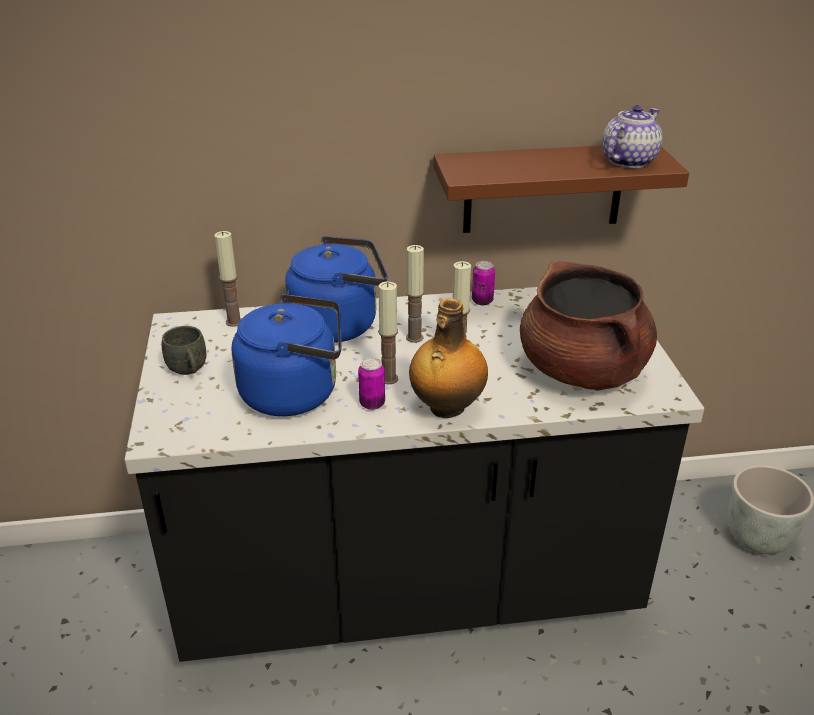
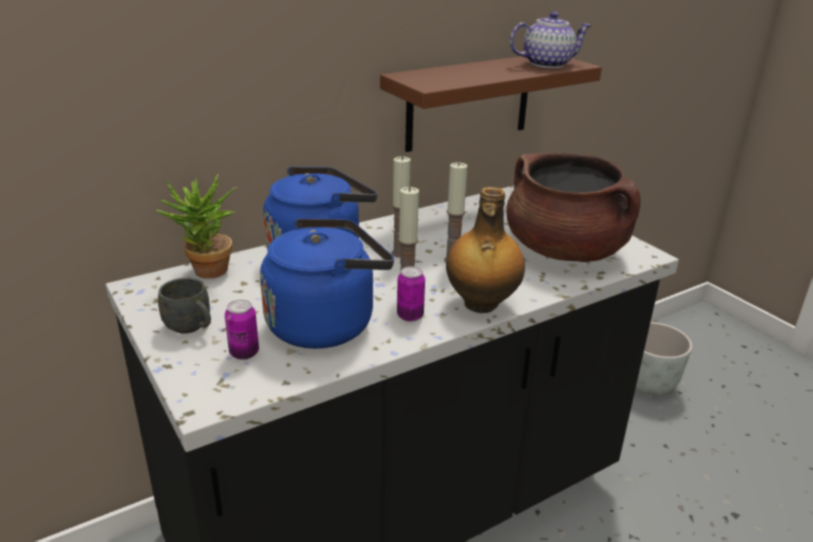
camera: 25 degrees left, 5 degrees down
candle [214,231,241,327] -> potted plant [156,173,236,279]
can [472,261,495,305] -> can moved to [225,300,259,360]
teapot [602,105,662,168] -> teapot turned 60 degrees clockwise [510,12,592,68]

